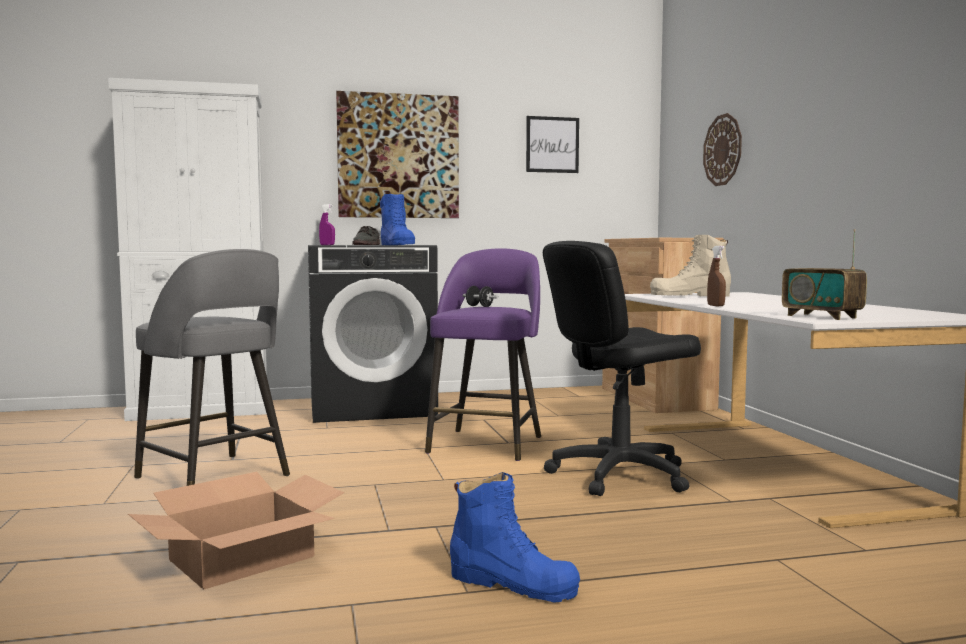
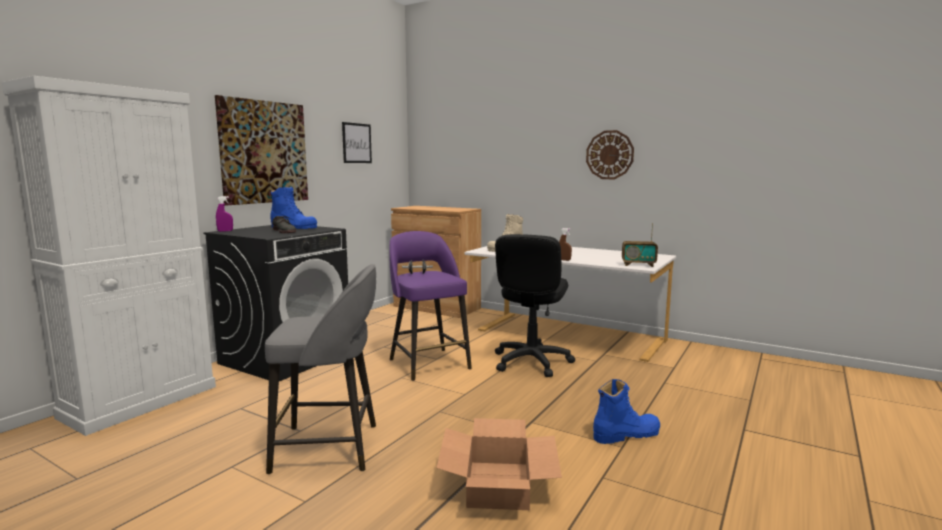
camera: 45 degrees left, 5 degrees up
wall clock [703,113,742,186] -> wall clock moved to [586,130,634,179]

